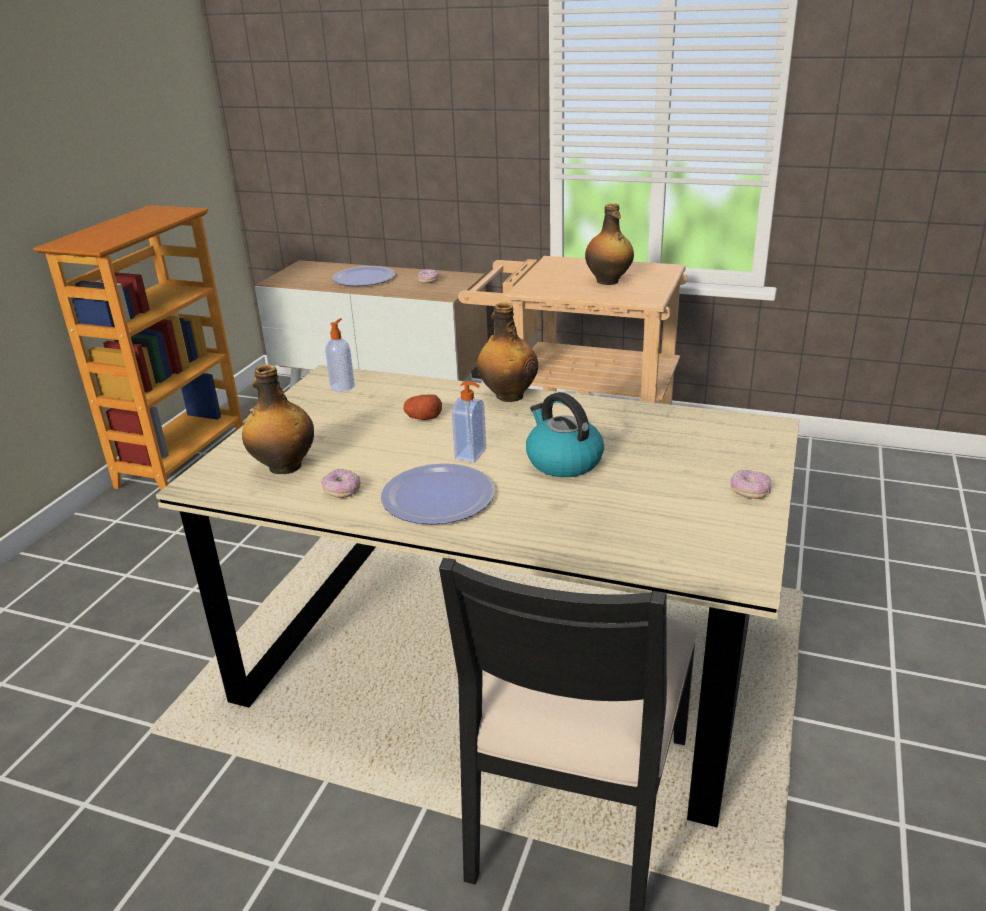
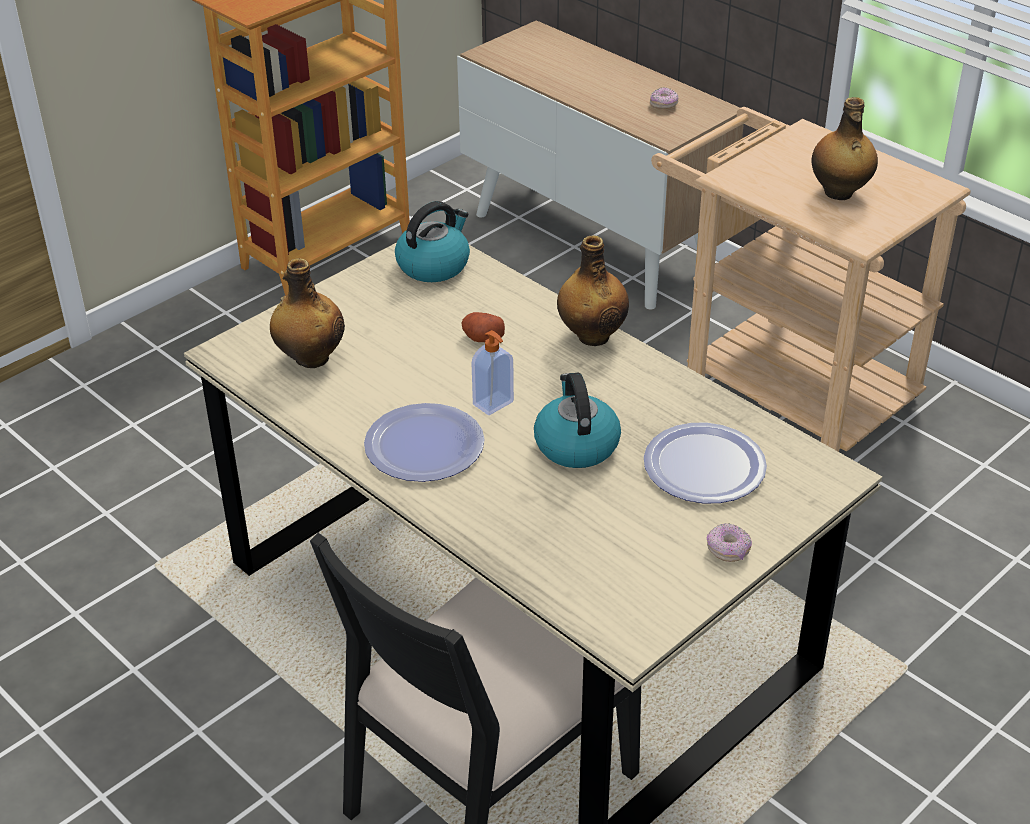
camera: 25 degrees right, 10 degrees up
donut [321,469,361,498] -> none
soap dispenser [325,318,355,392] -> kettle [395,201,470,282]
plate [332,266,395,286] -> plate moved to [644,423,767,503]

